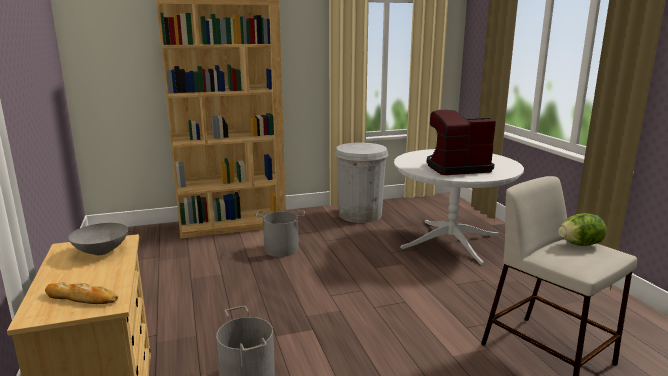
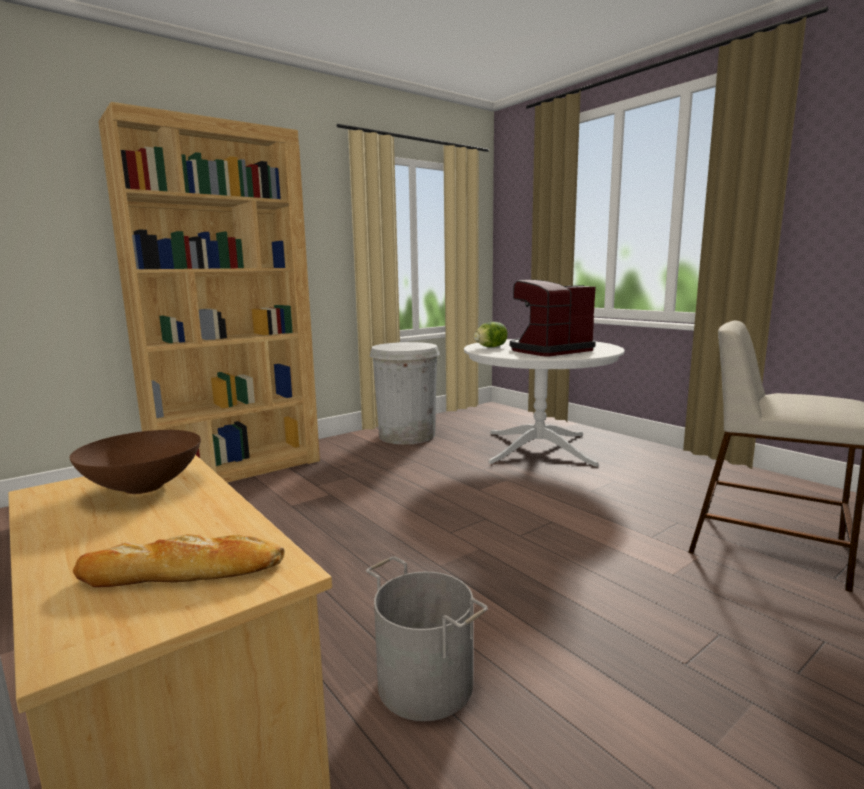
camera: 20 degrees left, 5 degrees down
grey bowl [68,223,128,255] -> brown bowl [70,430,201,494]
grey bucket [256,211,305,257] -> none
lettuce [558,213,606,246] -> lettuce moved to [474,322,508,347]

